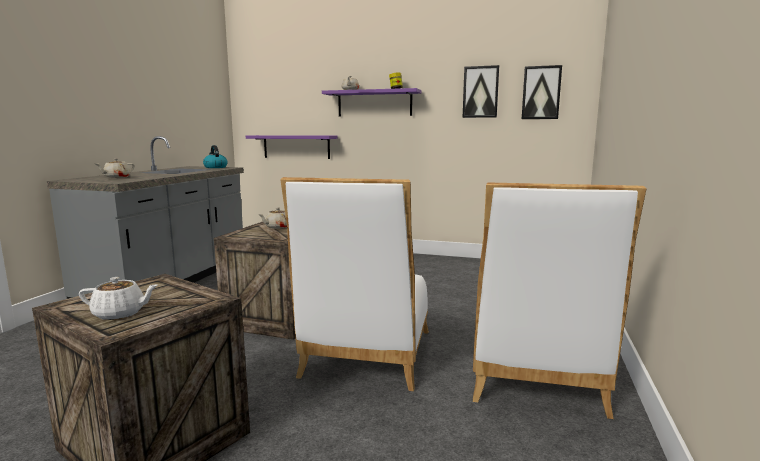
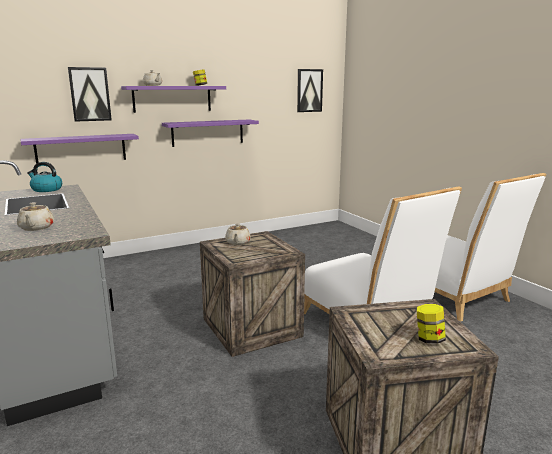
camera: 45 degrees left, 5 degrees up
white teapot [79,277,158,320] -> jar [417,304,446,344]
picture [463,65,499,118] -> picture moved to [68,67,112,122]
none -> purple shelf [162,119,259,147]

